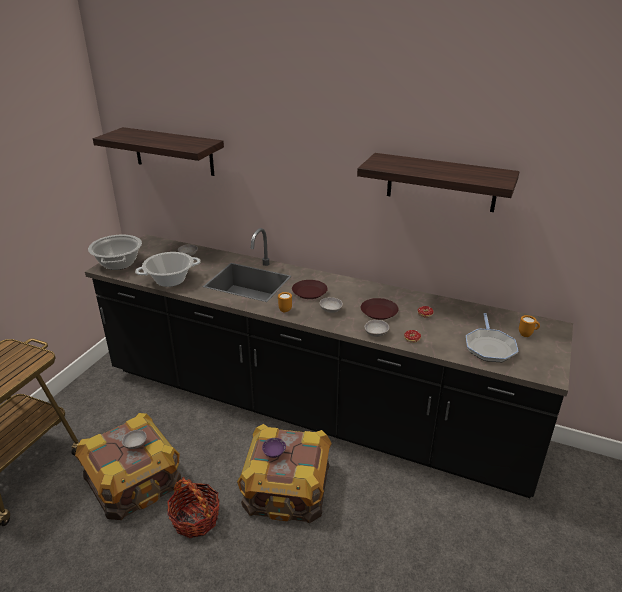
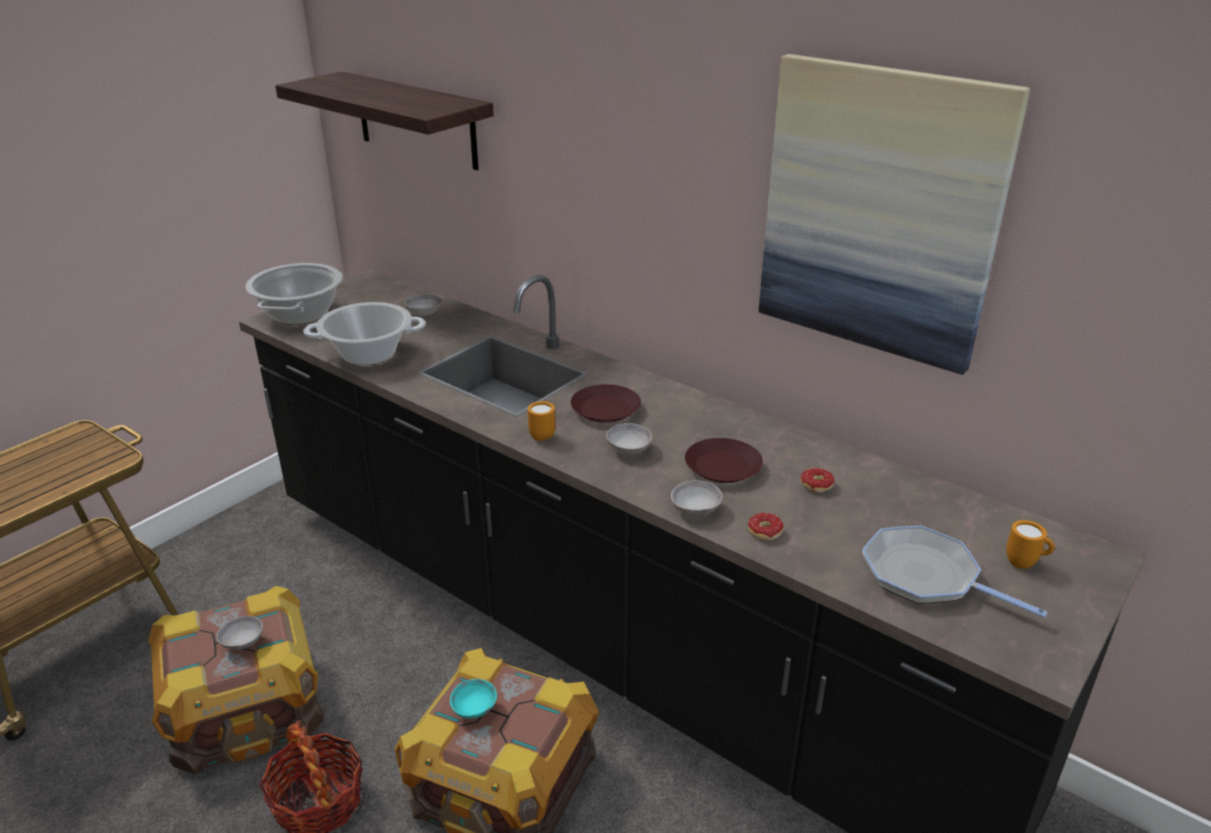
camera: 15 degrees right, 0 degrees up
purple bowl [262,438,286,458] -> turquoise bowl [450,679,497,719]
shelf [357,153,520,212] -> picture [759,54,1030,375]
frying pan [466,313,518,362] -> frying pan turned 105 degrees clockwise [862,526,1047,618]

